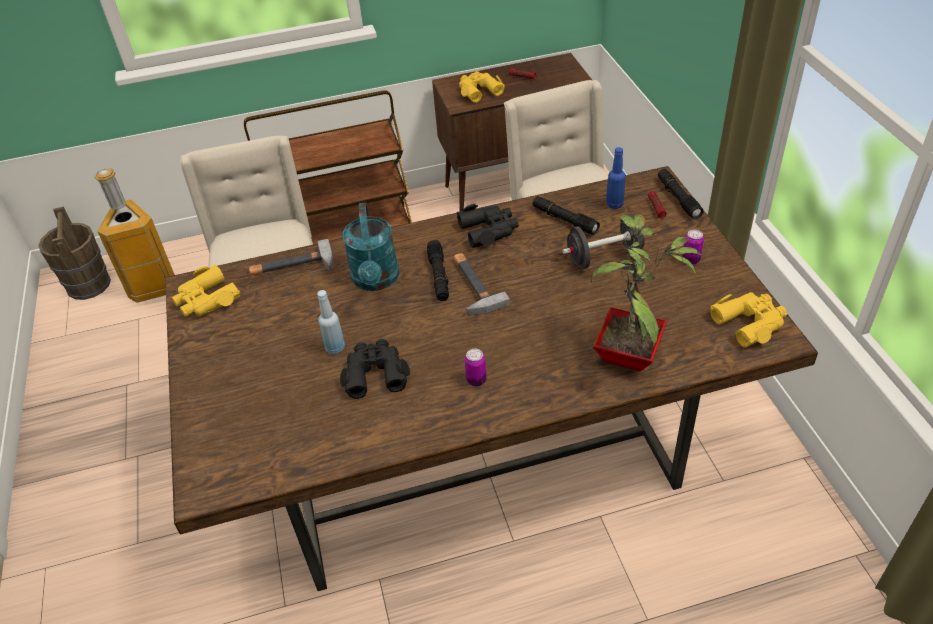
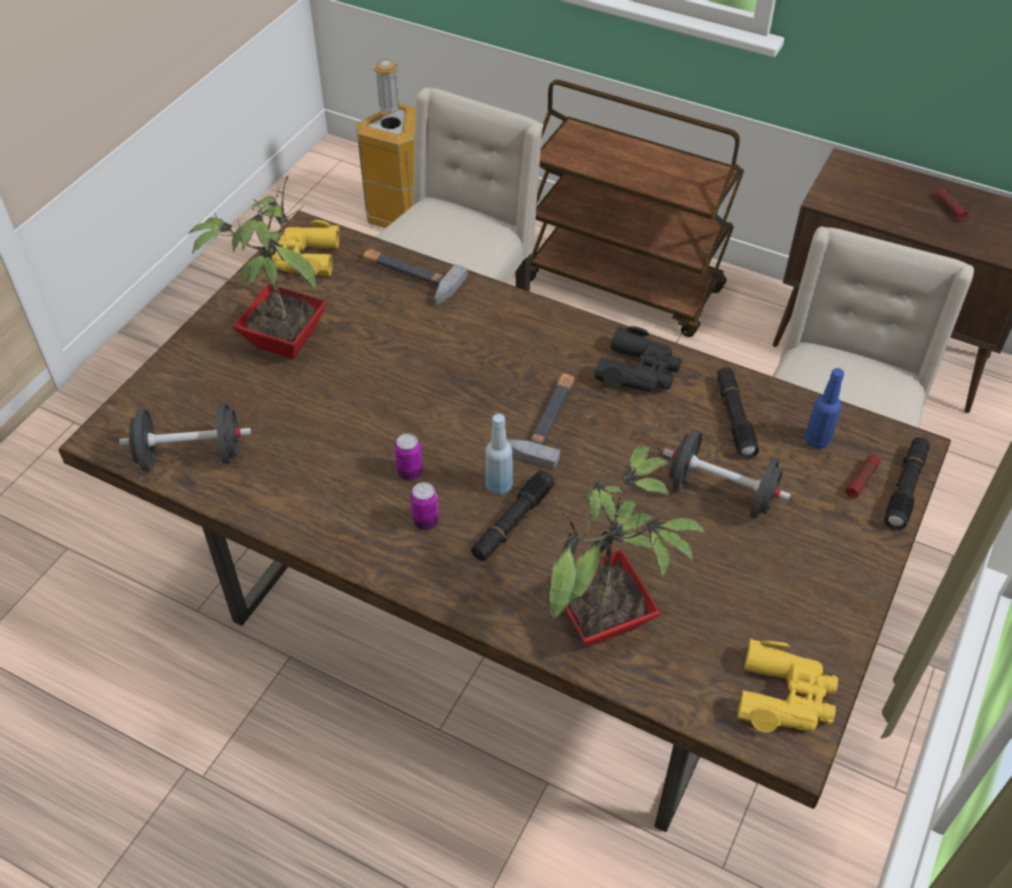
camera: 40 degrees right, 5 degrees up
brown bucket [38,207,111,300] -> none
blue bottle [317,290,345,354] -> blue bottle moved to [485,414,513,495]
black binoculars [340,339,410,399] -> none
turquoise watering can [342,202,400,291] -> none
black flashlight [427,240,449,301] -> black flashlight moved to [471,471,554,561]
yellow binoculars [459,71,505,103] -> none
can [682,230,704,265] -> can moved to [395,433,423,481]
none -> black dumbbell [119,403,251,471]
none -> potted plant [189,175,327,359]

